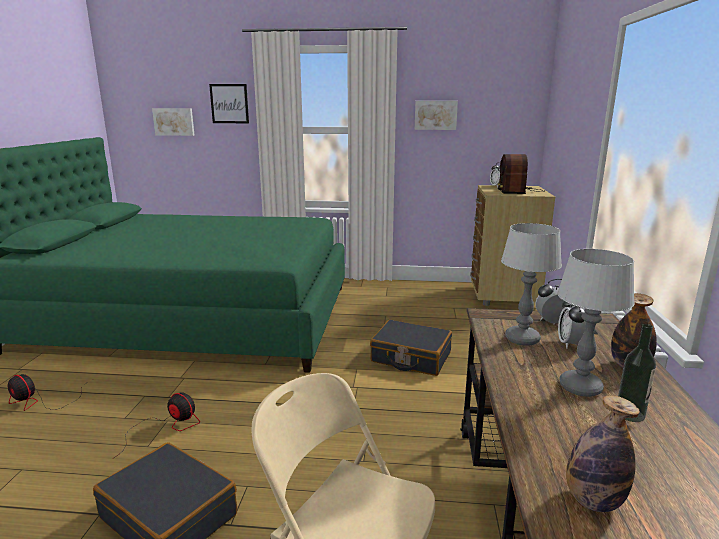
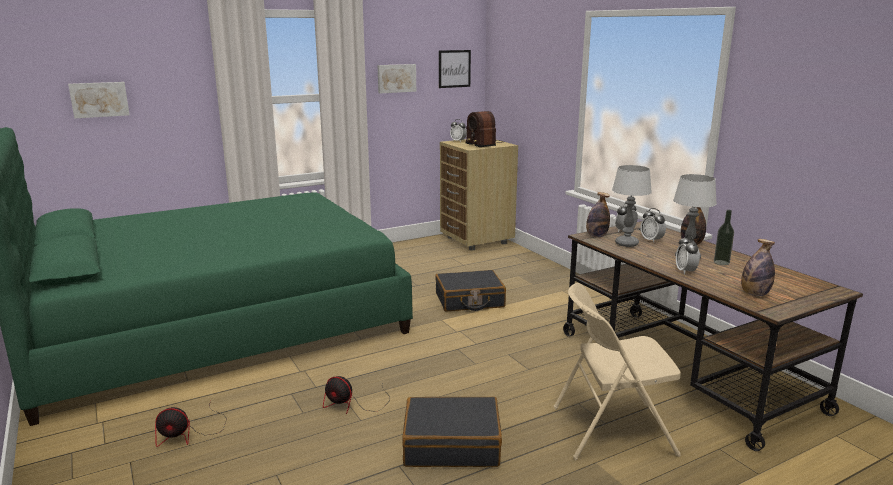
camera: 35 degrees left, 0 degrees up
fan [112,392,200,459] -> fan turned 150 degrees counterclockwise [323,376,390,414]
picture [209,84,249,123] -> picture moved to [439,50,471,88]
none -> bottle [586,192,610,237]
none -> alarm clock [676,235,700,275]

